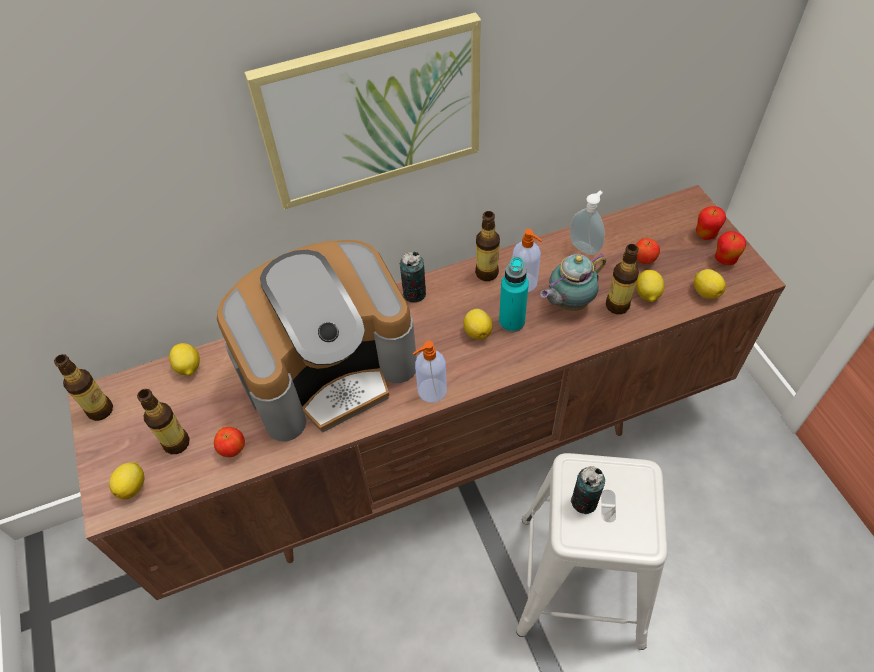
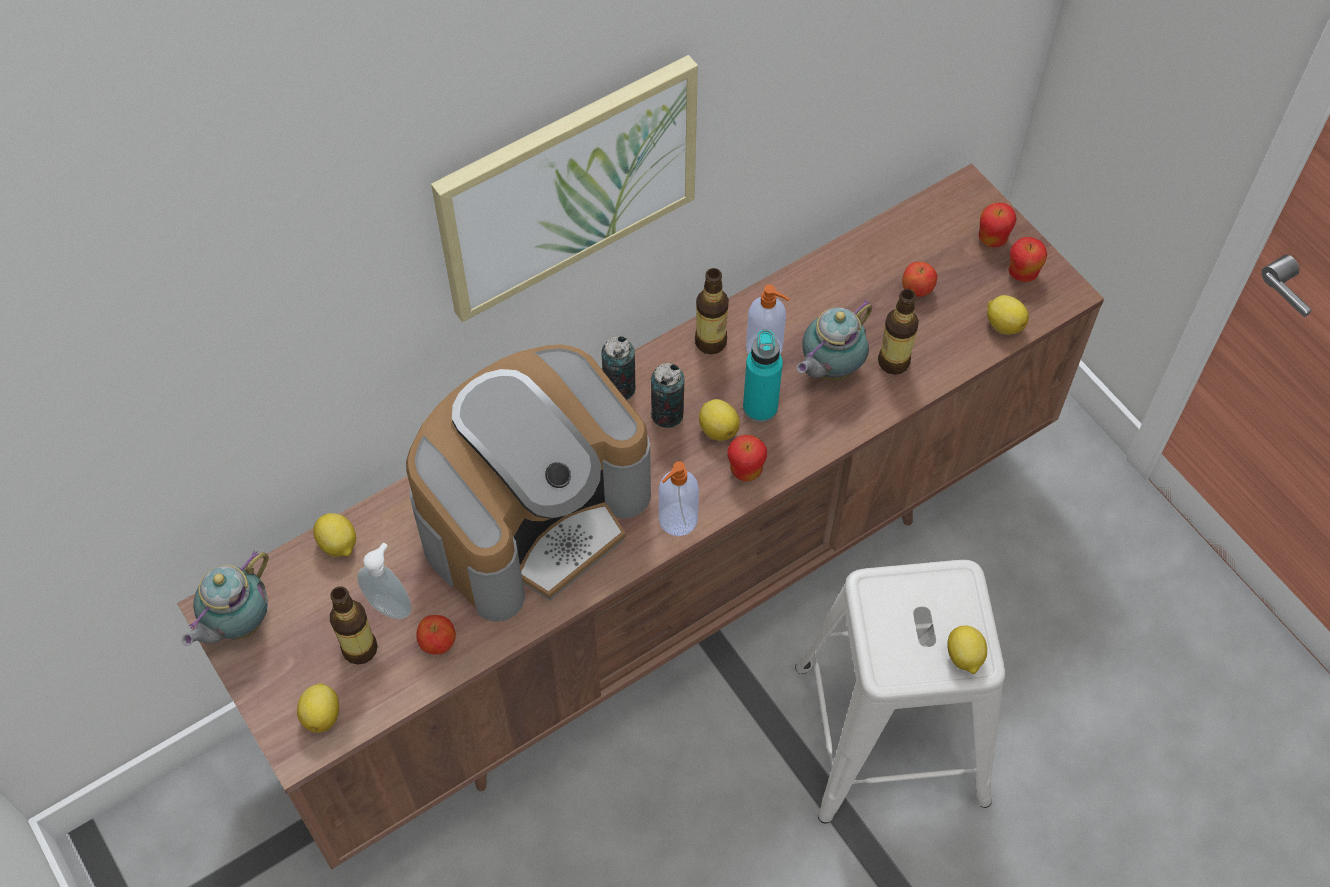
camera: 15 degrees left, 5 degrees up
bottle [54,354,113,421] -> teapot [182,550,268,646]
soap dispenser [570,191,605,255] -> soap dispenser moved to [357,543,412,619]
can [571,466,605,514] -> can moved to [651,363,684,428]
lemon [636,270,664,302] -> lemon moved to [947,626,987,674]
none -> apple [727,435,767,481]

